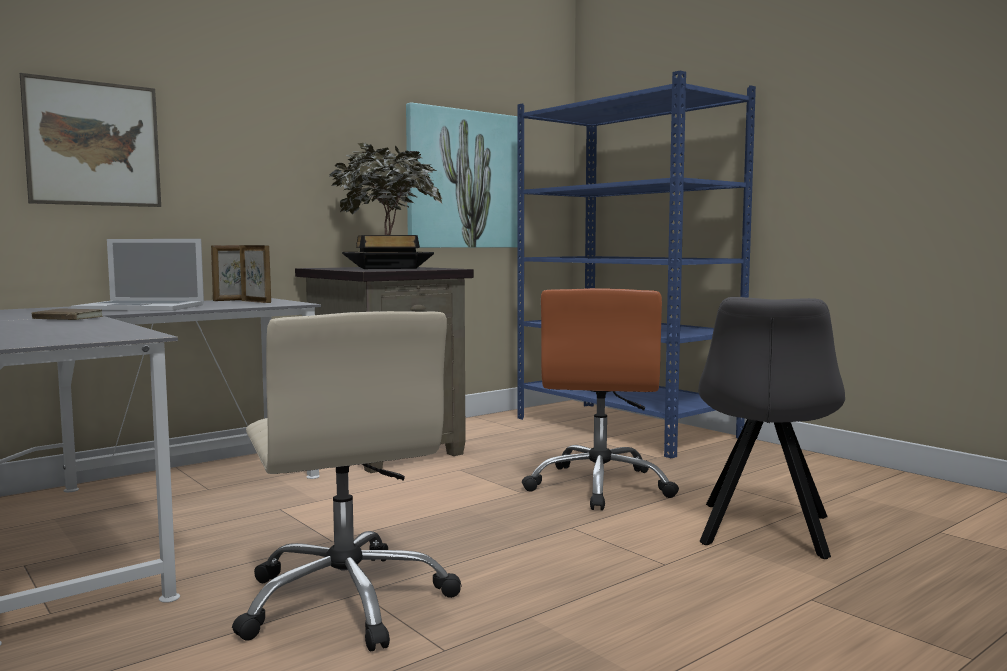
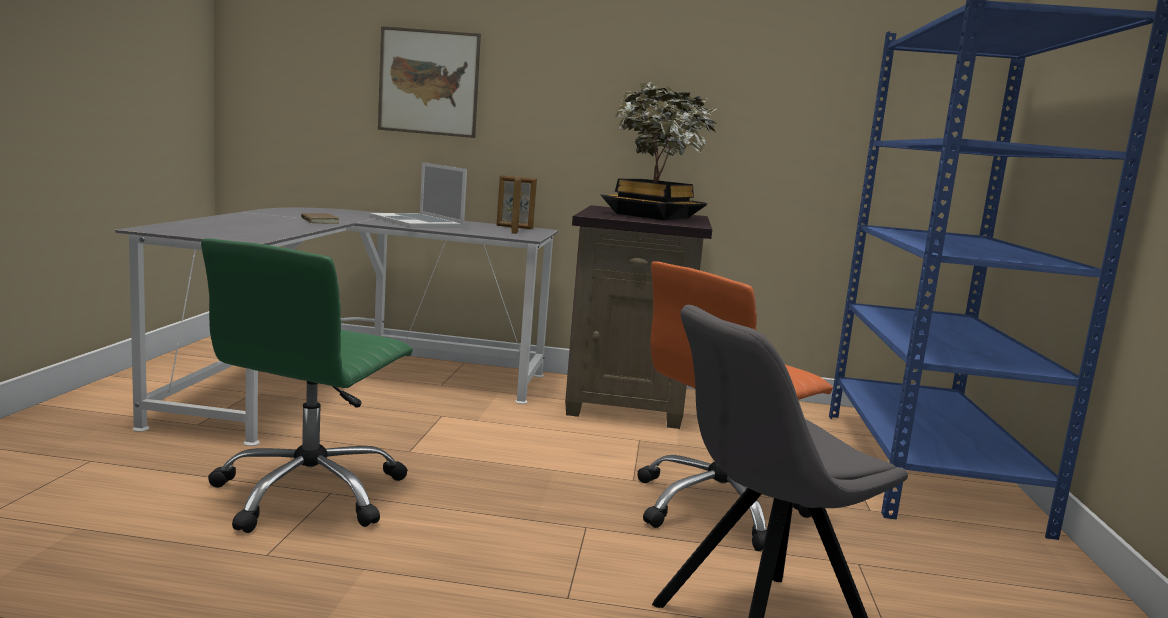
camera: 45 degrees right, 5 degrees up
beige office chair [232,311,462,652] -> green office chair [201,238,413,533]
picture [406,102,517,248] -> none

